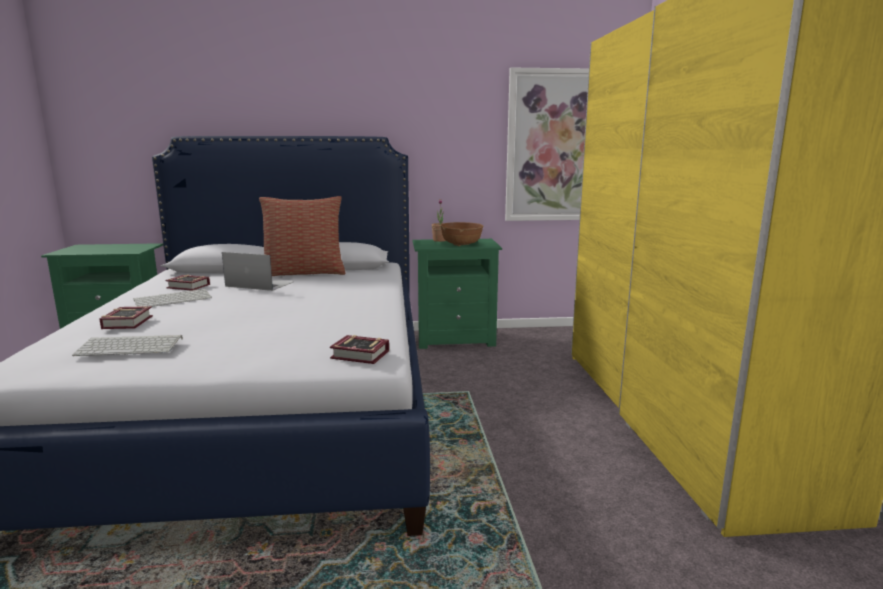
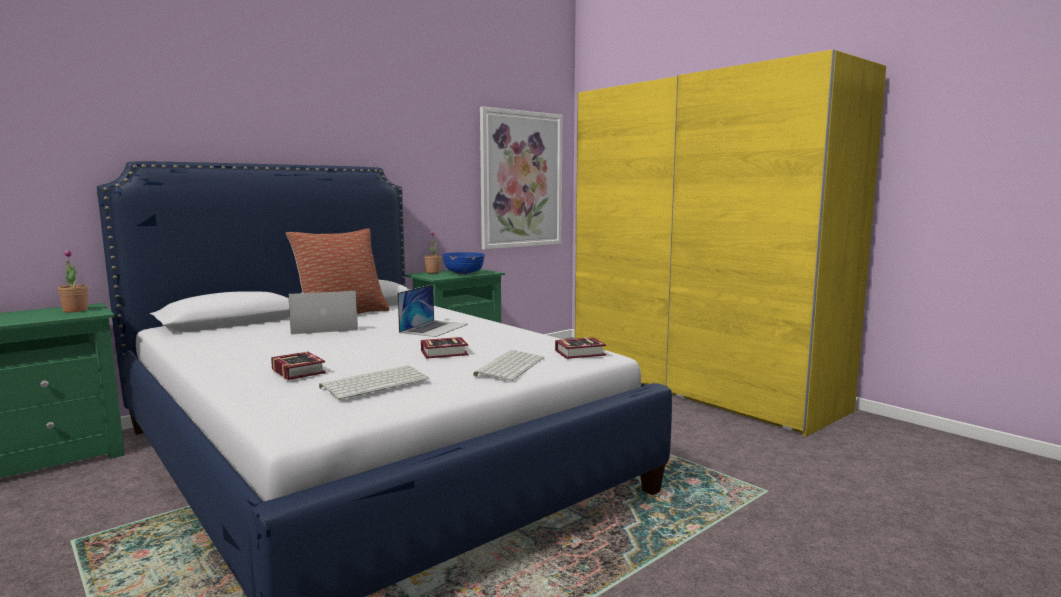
camera: 35 degrees left, 5 degrees down
keyboard [133,289,212,307] -> keyboard moved to [473,350,544,381]
book [165,275,210,291] -> book moved to [421,337,468,359]
brown bowl [440,222,483,246] -> blue bowl [442,252,485,275]
none -> potted plant [58,249,88,312]
none -> laptop [398,284,468,337]

